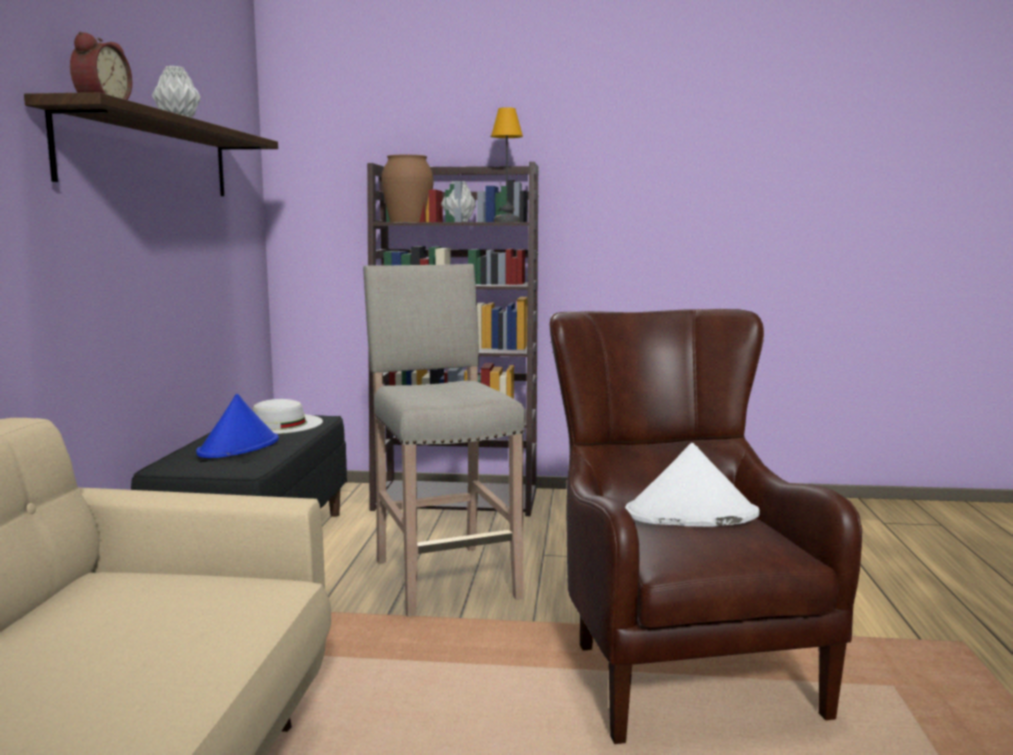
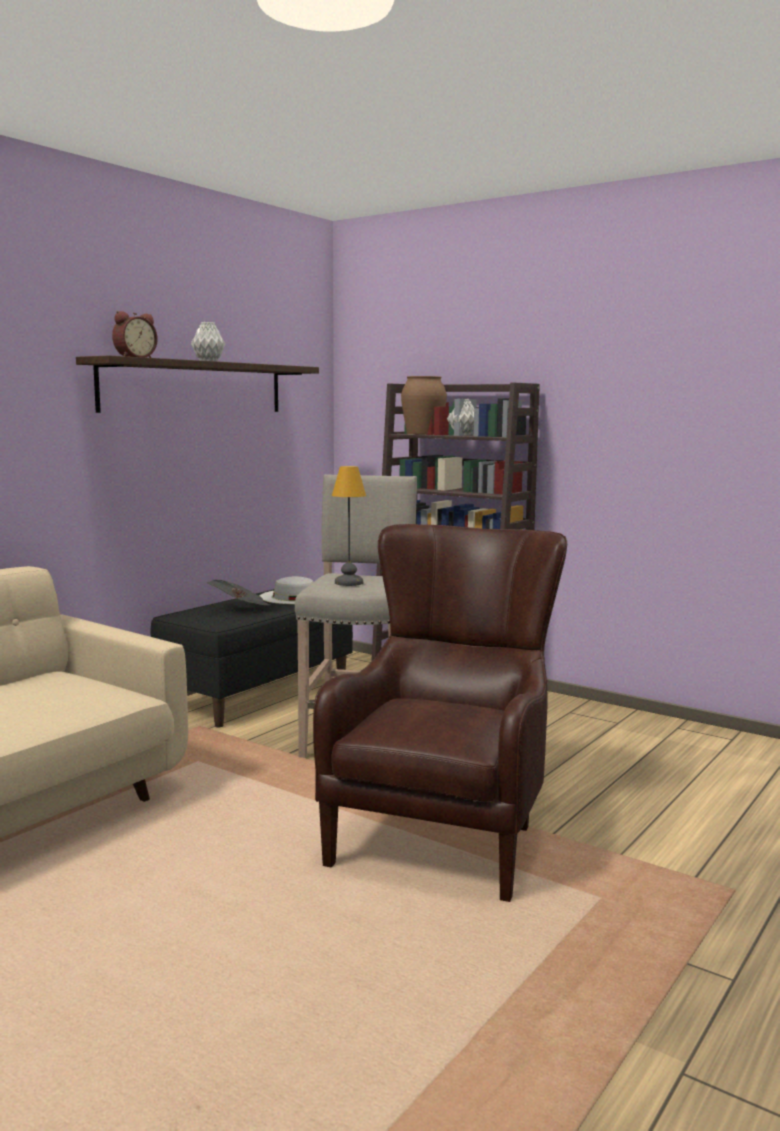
camera: 30 degrees right, 0 degrees up
blue hat [196,394,279,458] -> newspaper [207,580,270,605]
table lamp [491,107,523,222] -> table lamp moved to [332,466,366,586]
white hat [625,443,759,527] -> none

